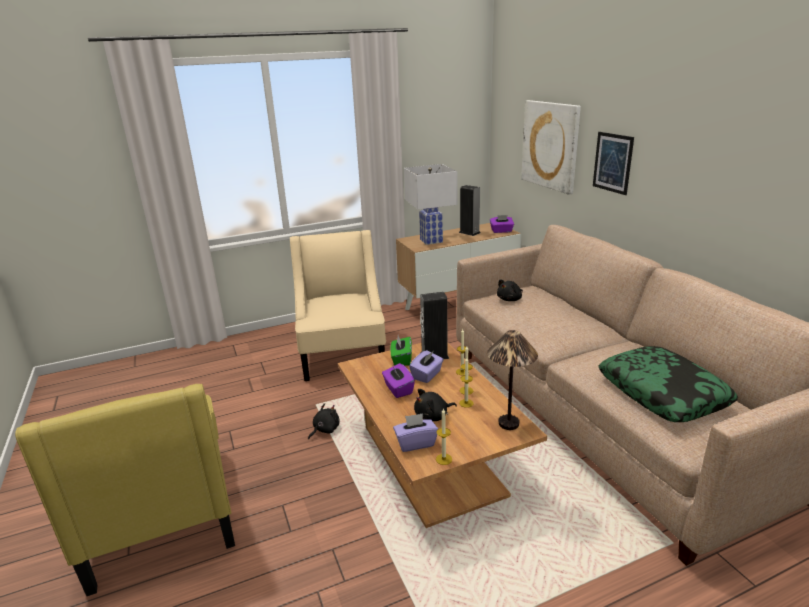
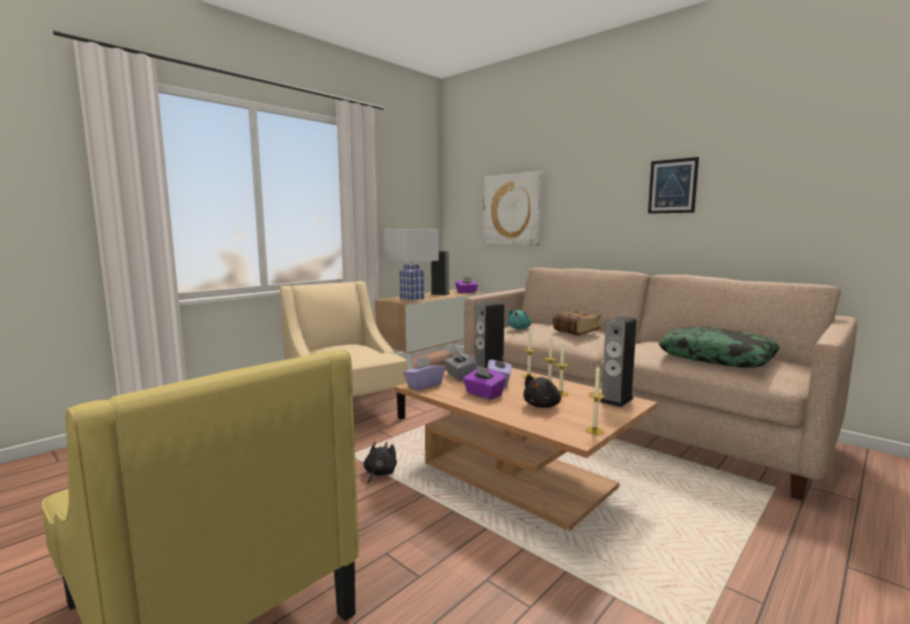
camera: 25 degrees left, 15 degrees down
green tissue box [391,335,412,366] -> grey tissue box [445,350,477,381]
purple tissue box [393,413,438,452] -> purple tissue box moved to [404,356,445,390]
table lamp [487,330,538,430] -> speaker [600,316,637,407]
black plush toy [497,279,523,301] -> turquoise plush toy [507,309,532,329]
picture [593,132,634,195] -> picture moved to [648,157,699,214]
none -> book [553,310,601,336]

